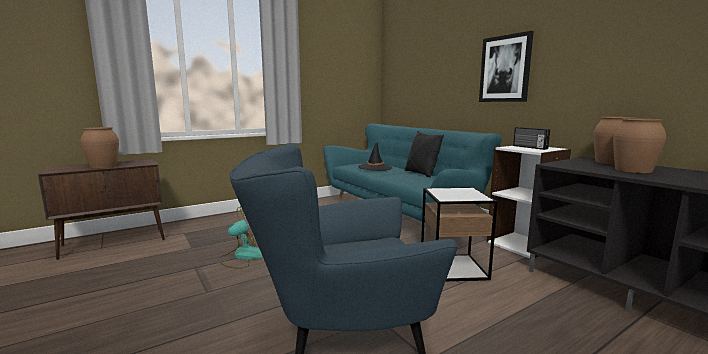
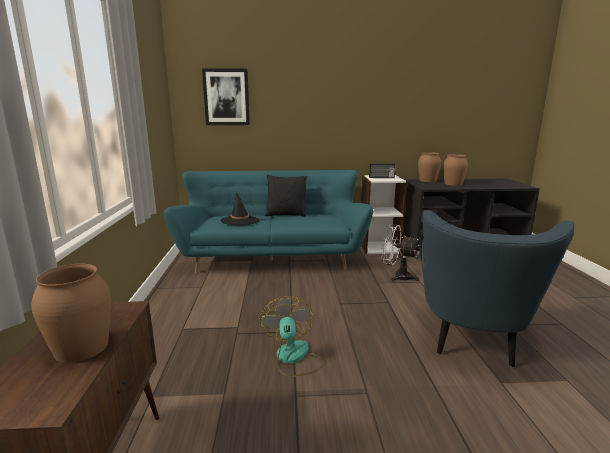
camera: 60 degrees left, 5 degrees up
side table [421,187,498,282] -> white fan [381,224,421,282]
picture [479,31,534,102] -> picture moved to [202,68,250,125]

